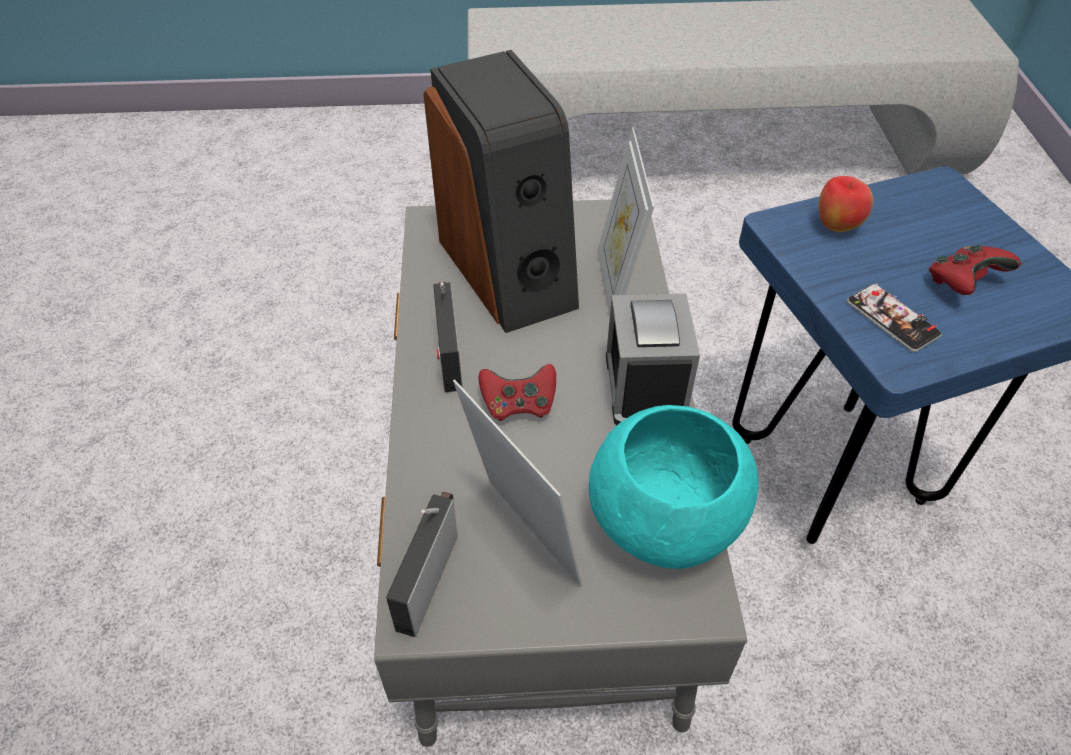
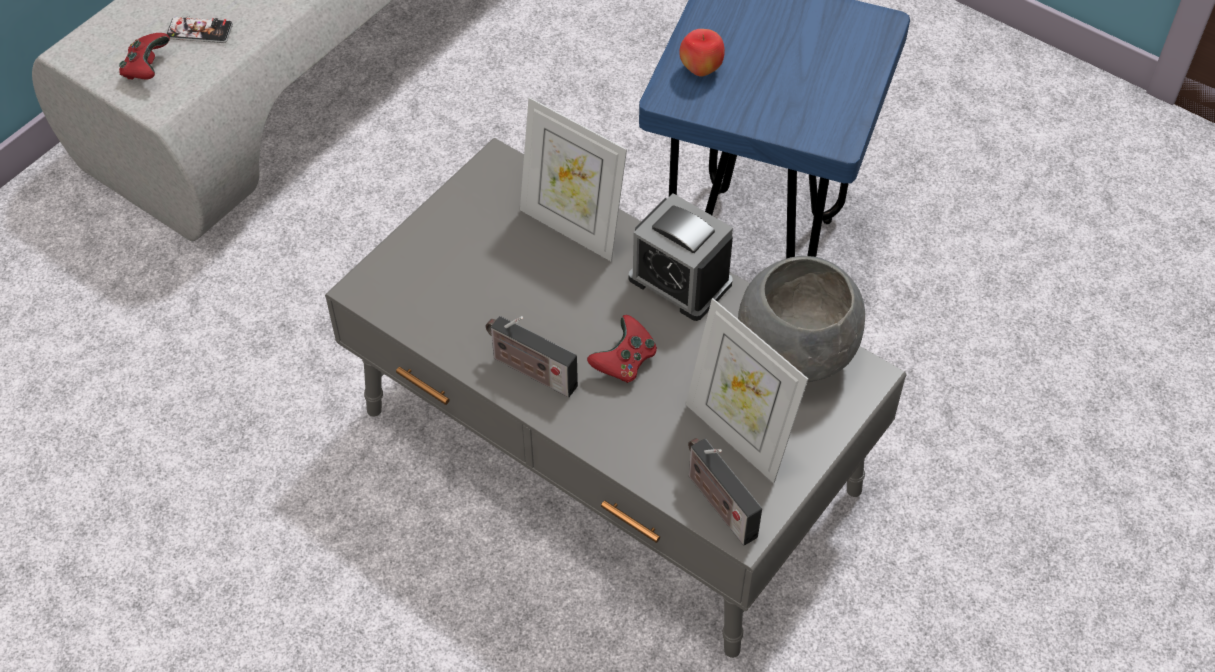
camera: 50 degrees left, 5 degrees up
speaker [423,50,579,333] -> none
picture frame [453,379,582,587] -> picture frame turned 135 degrees counterclockwise [686,298,808,483]
turquoise bowl [589,405,759,569] -> grey bowl [738,256,865,382]
phone [847,283,942,352] -> phone moved to [166,16,233,43]
red game controller [929,245,1021,295] -> red game controller moved to [119,33,170,80]

